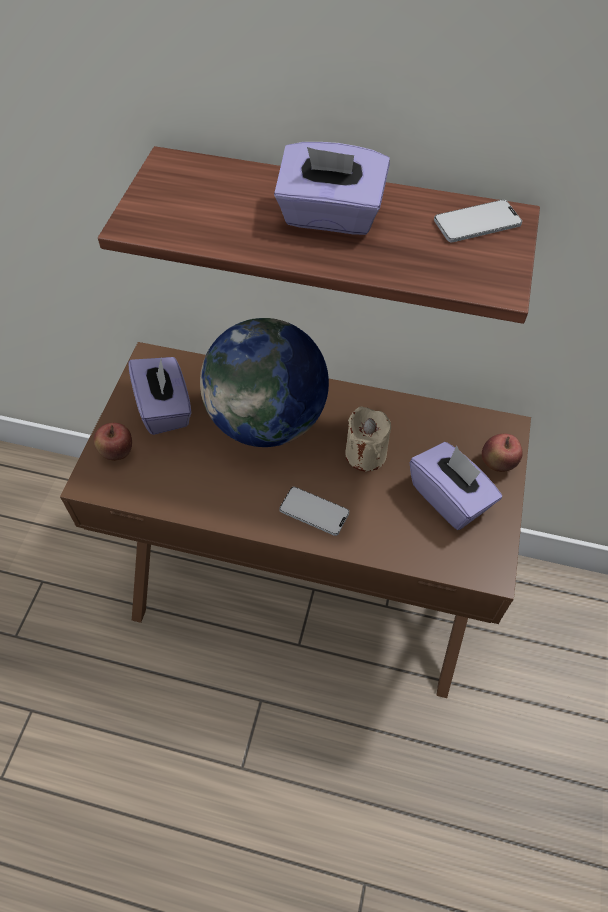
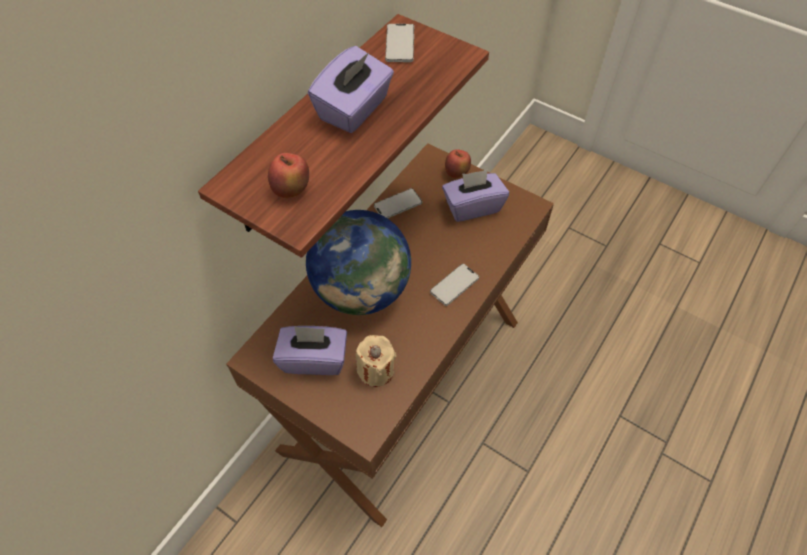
camera: 70 degrees left, 0 degrees up
apple [94,423,132,461] -> apple moved to [268,153,309,198]
beige candle [346,406,391,471] -> beige candle moved to [356,335,397,387]
none -> phone [374,188,422,218]

